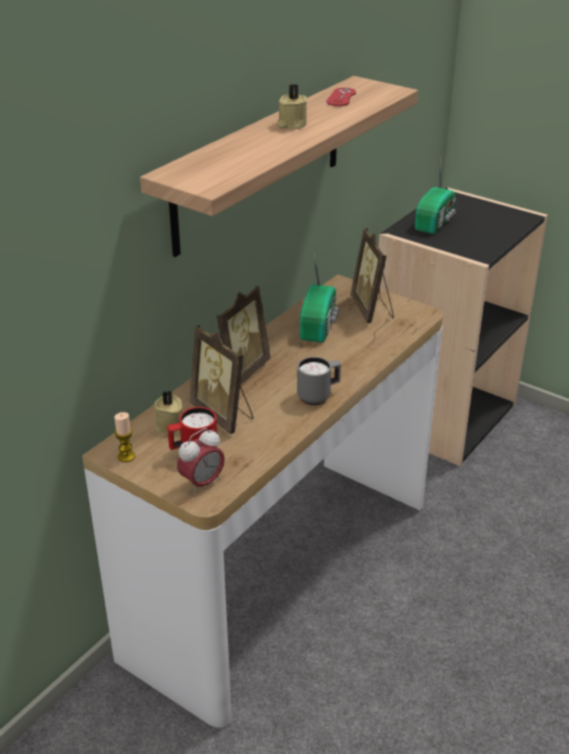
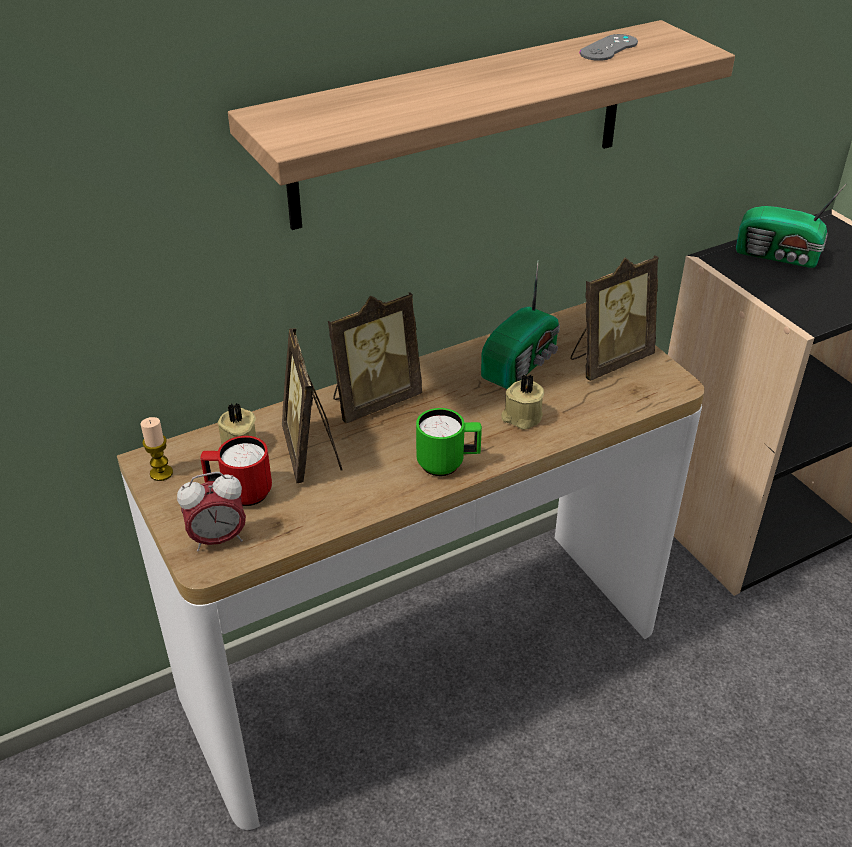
camera: 25 degrees right, 5 degrees up
beige candle [276,84,308,129] -> beige candle moved to [501,374,544,430]
grey mug [297,357,341,405] -> green mug [416,408,482,476]
red game controller [327,88,356,106] -> grey game controller [580,34,638,61]
picture frame [350,228,394,323] -> picture frame turned 135 degrees counterclockwise [570,255,659,381]
radio [415,159,456,234] -> radio turned 60 degrees clockwise [736,183,847,268]

